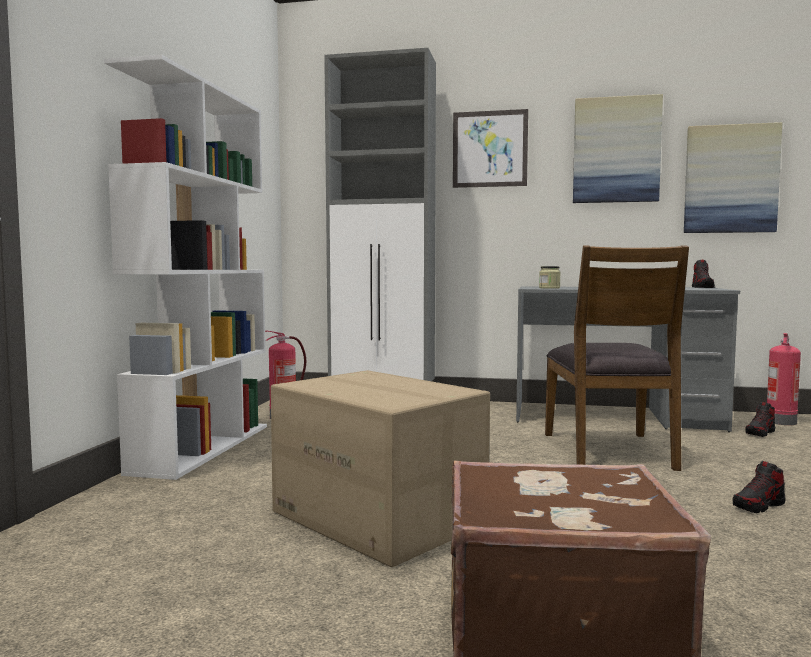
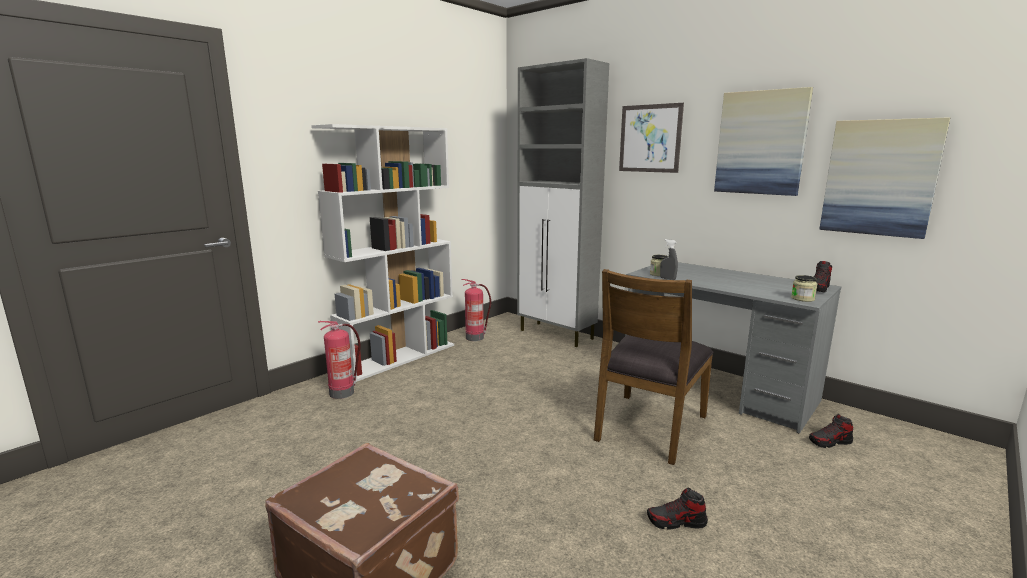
camera: 30 degrees right, 10 degrees up
cardboard box [271,370,490,567] -> none
fire extinguisher [767,333,801,425] -> fire extinguisher moved to [318,321,360,399]
none -> grey spray bottle [660,239,678,280]
none -> jar [791,275,817,302]

